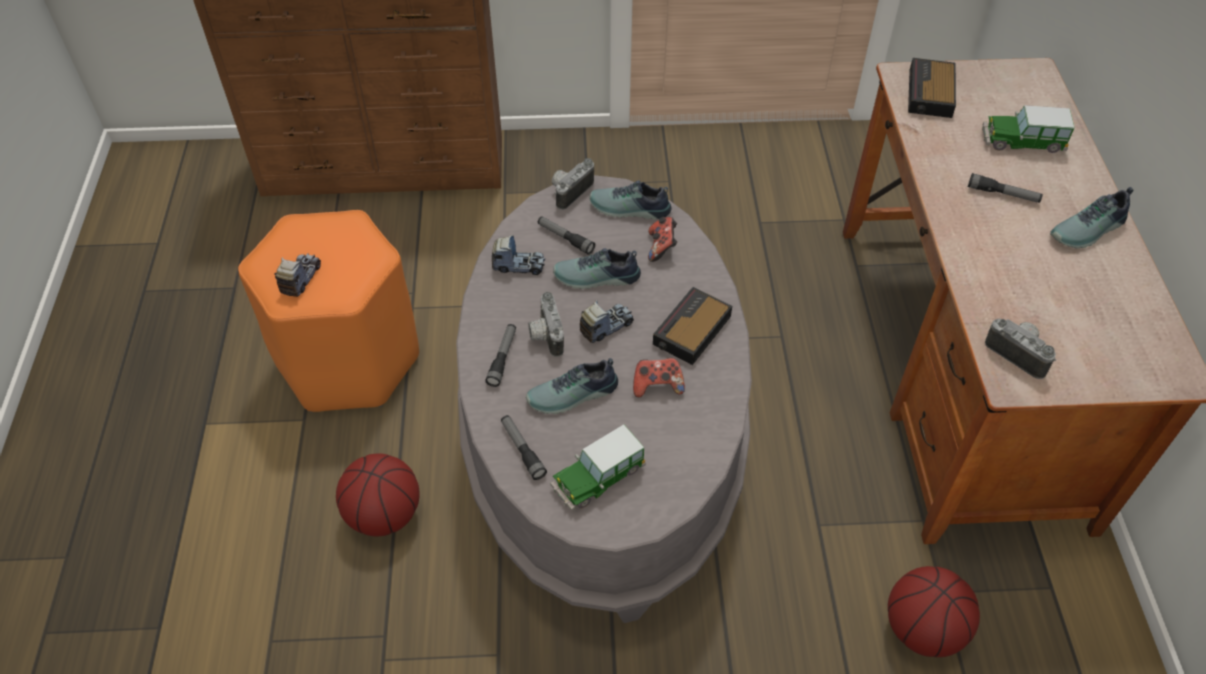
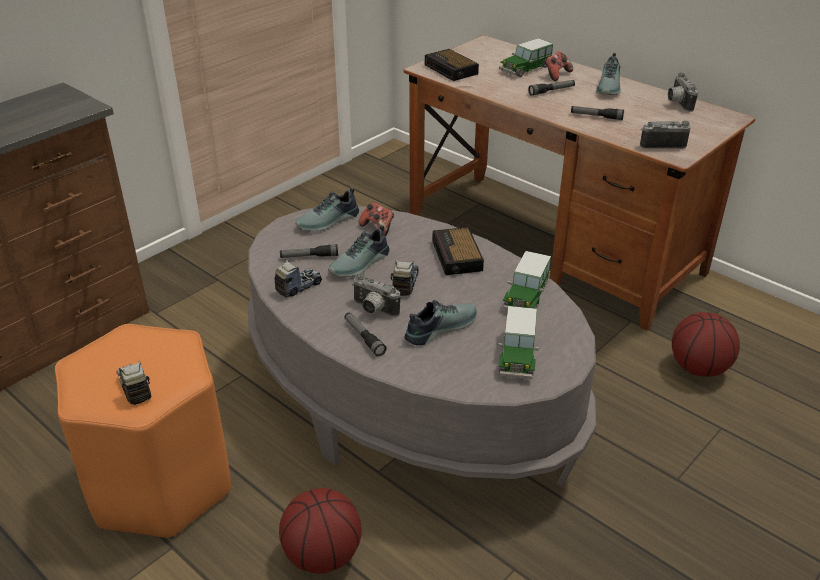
camera: 45 degrees left, 15 degrees down
flashlight [501,415,547,480] -> flashlight moved to [571,106,624,120]
shoe [526,358,618,414] -> shoe turned 150 degrees counterclockwise [405,300,477,346]
camera [552,158,594,210] -> camera moved to [668,72,698,112]
game controller [633,358,685,397] -> game controller moved to [544,51,573,81]
none -> toy car [503,251,551,310]

